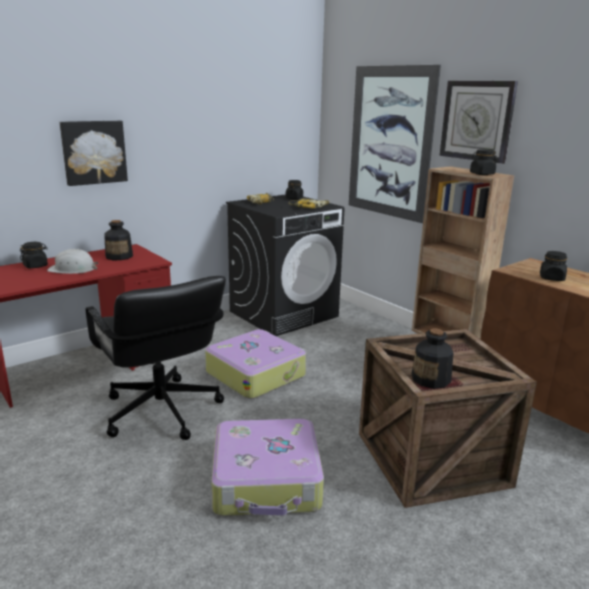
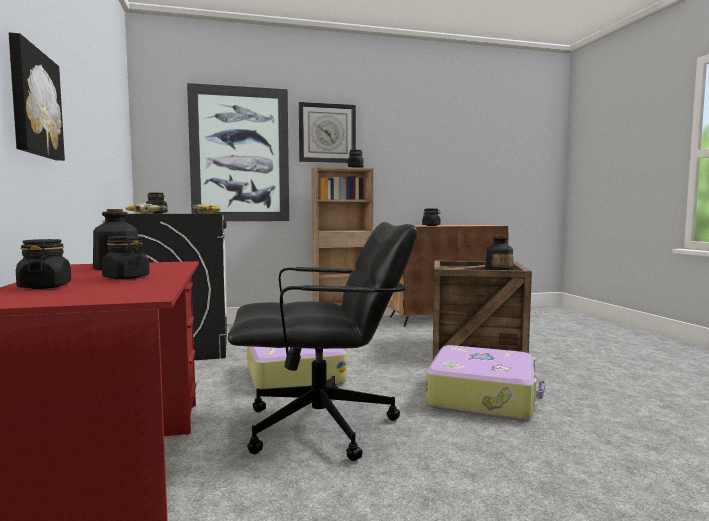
camera: 65 degrees left, 15 degrees down
white hard hat [47,249,98,274] -> black jar [102,236,150,279]

